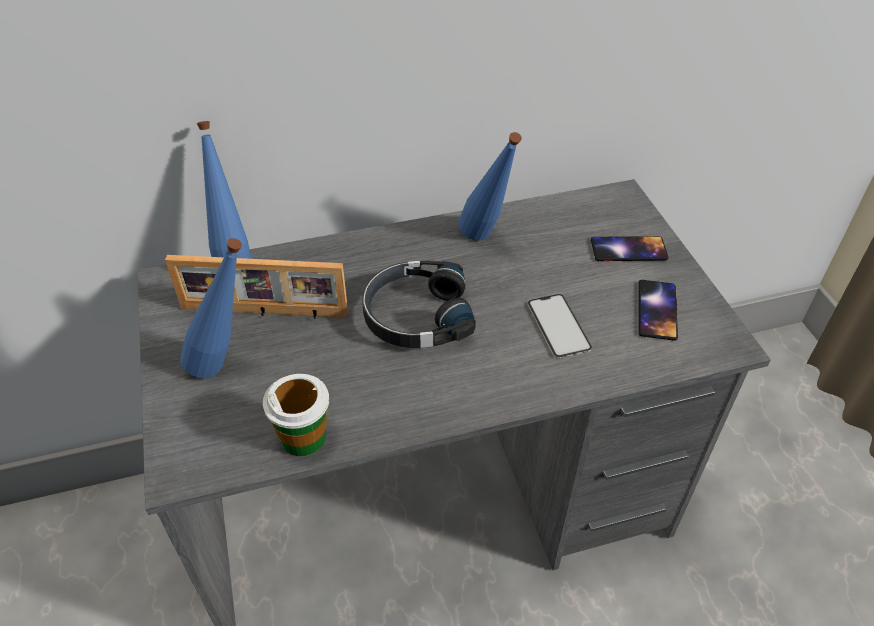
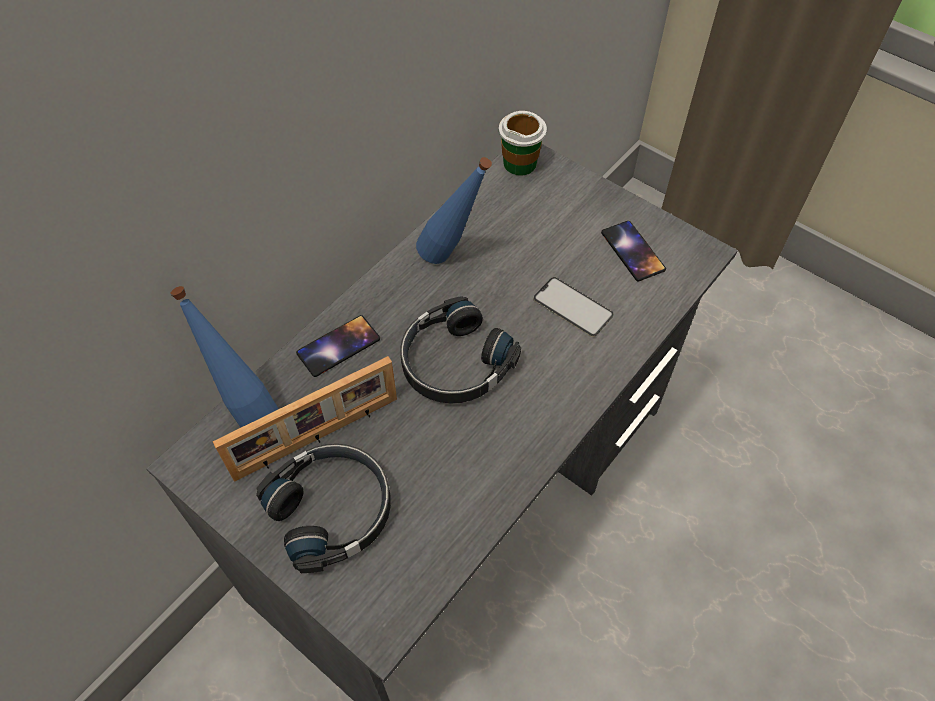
camera: 35 degrees left, 10 degrees up
blue bottle [180,238,242,378] -> black headphones [256,444,391,573]
cup [263,374,329,456] -> cup moved to [499,111,547,176]
phone [591,236,669,261] -> phone moved to [296,315,380,377]

